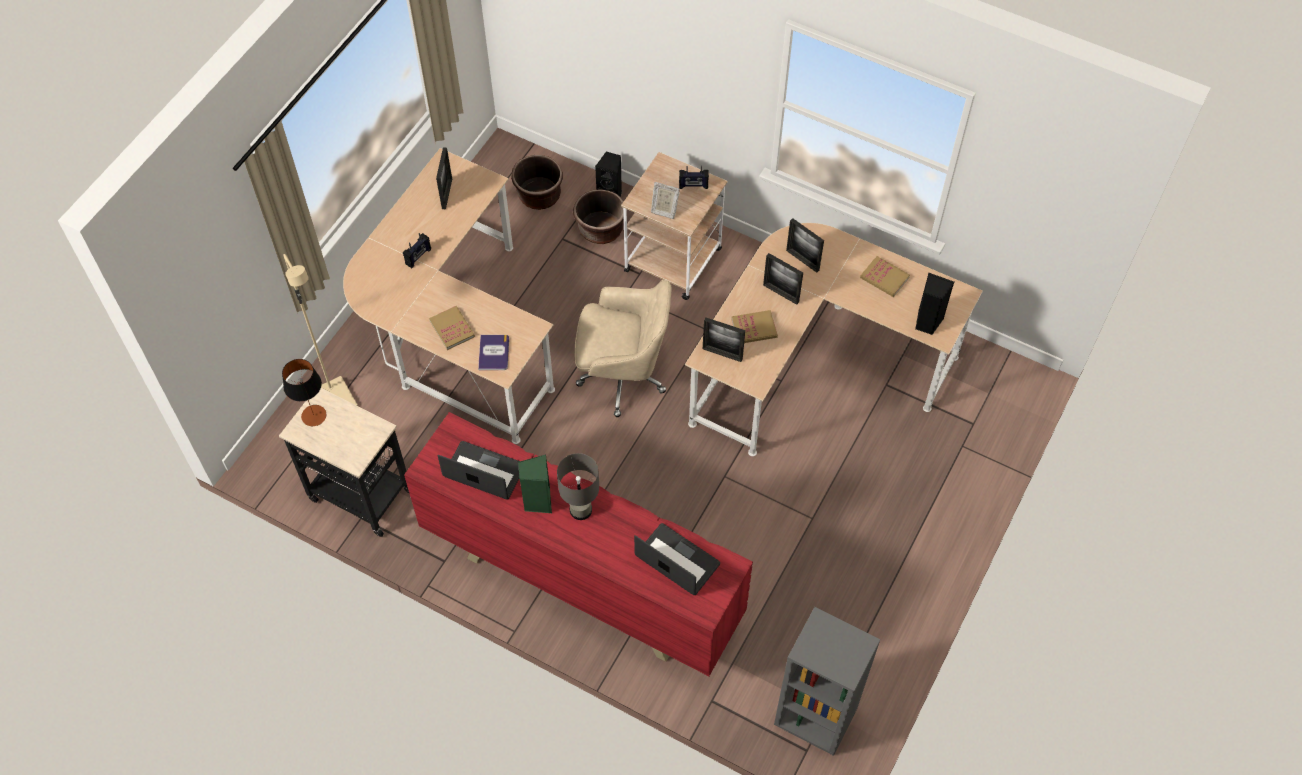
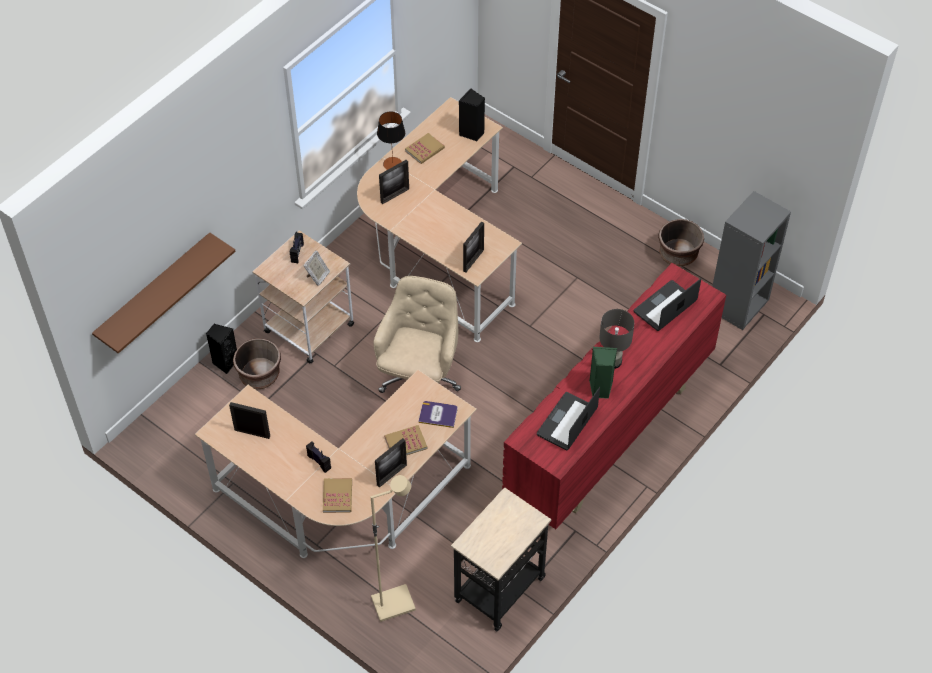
camera: 80 degrees left, 5 degrees down
table lamp [282,359,326,426] -> table lamp moved to [377,112,405,170]
brown planter [511,155,563,210] -> brown planter moved to [658,219,704,267]
book [731,310,778,343] -> book moved to [323,478,352,513]
picture frame [763,253,803,305] -> picture frame moved to [375,438,407,488]
none -> brown shelf [92,232,236,353]

